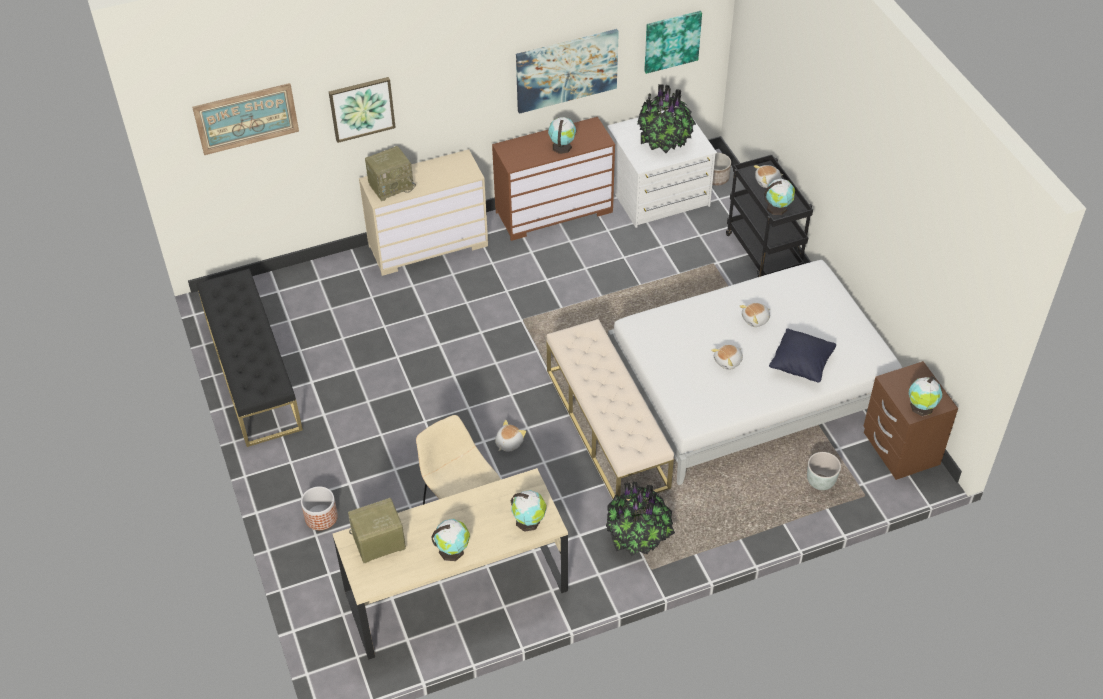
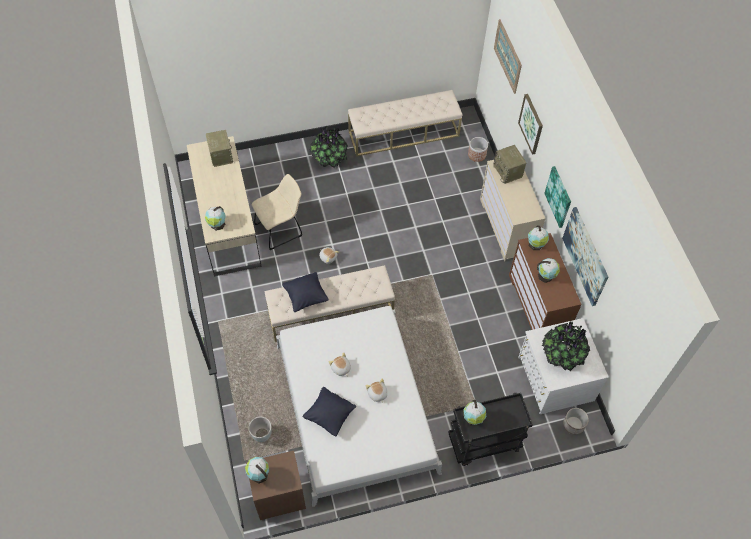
camera: 95 degrees right, 10 degrees up
black bench [197,269,303,447] -> beige bench [348,90,462,157]
planter [301,486,338,530] -> planter moved to [468,137,488,162]
globe [431,519,470,561] -> globe moved to [528,225,549,250]
potted plant [606,482,675,556] -> potted plant moved to [310,126,348,168]
picture [644,11,702,74] -> picture moved to [544,166,571,228]
plush toy [754,165,784,188] -> none
none -> black pillow [282,272,329,312]

